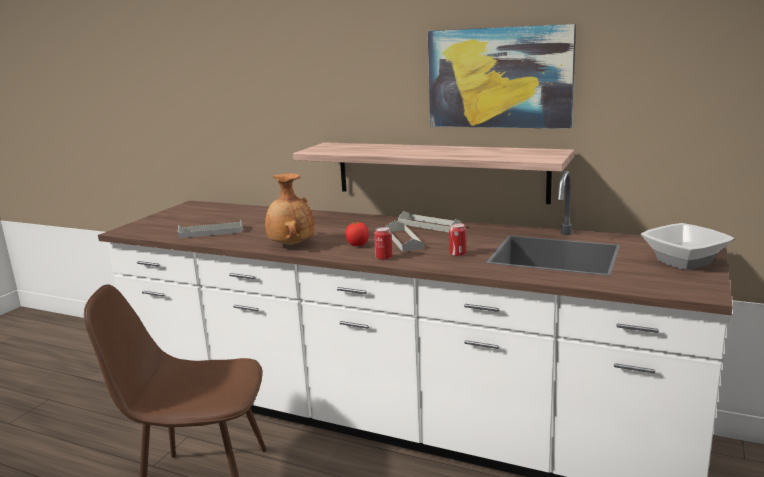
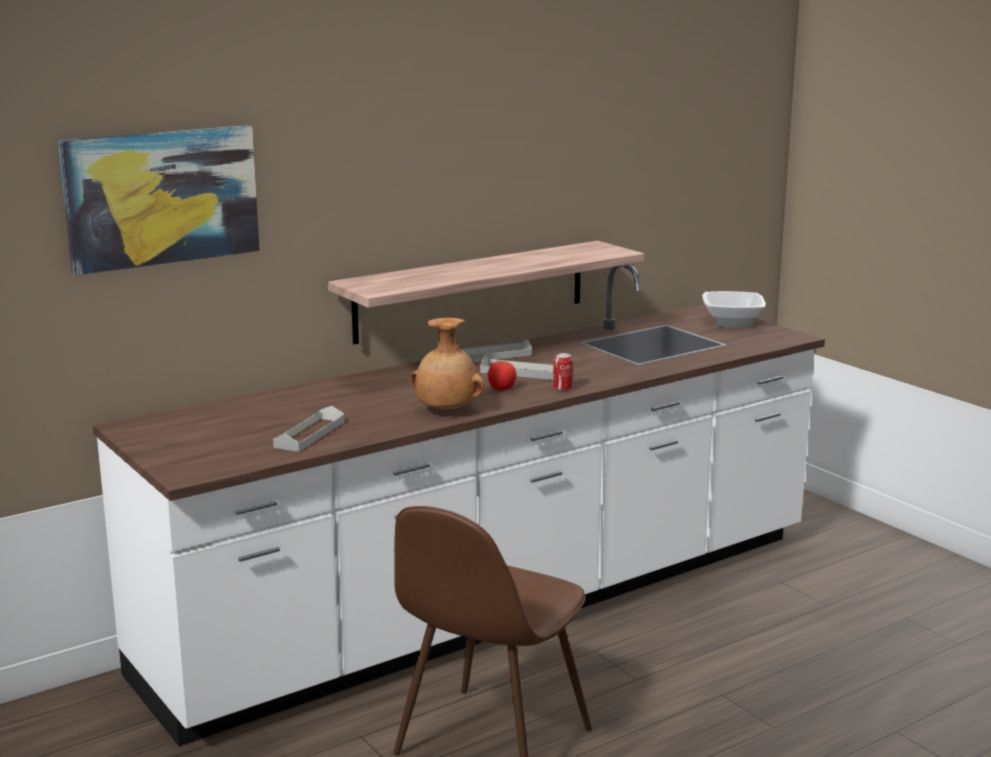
camera: 60 degrees left, 0 degrees up
picture [428,24,576,129] -> picture moved to [58,125,260,276]
can [449,223,467,257] -> none

